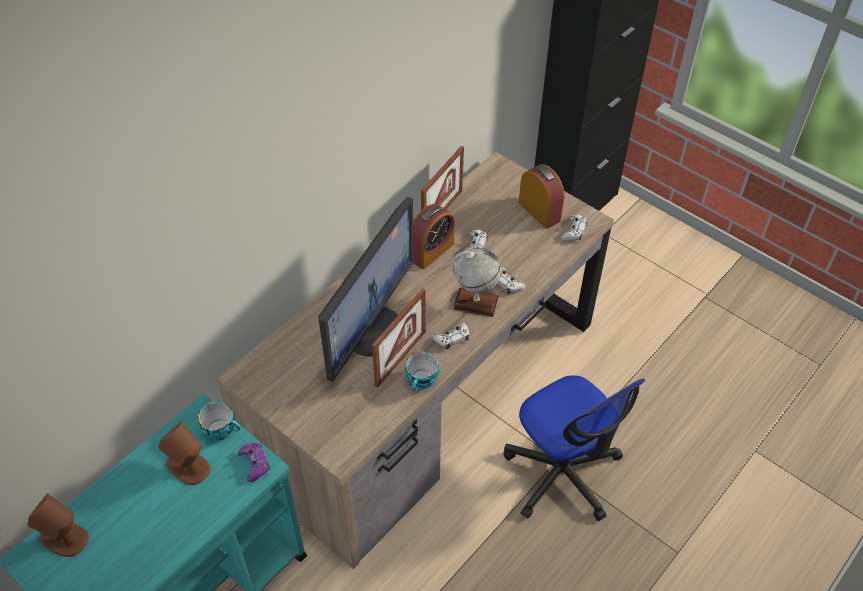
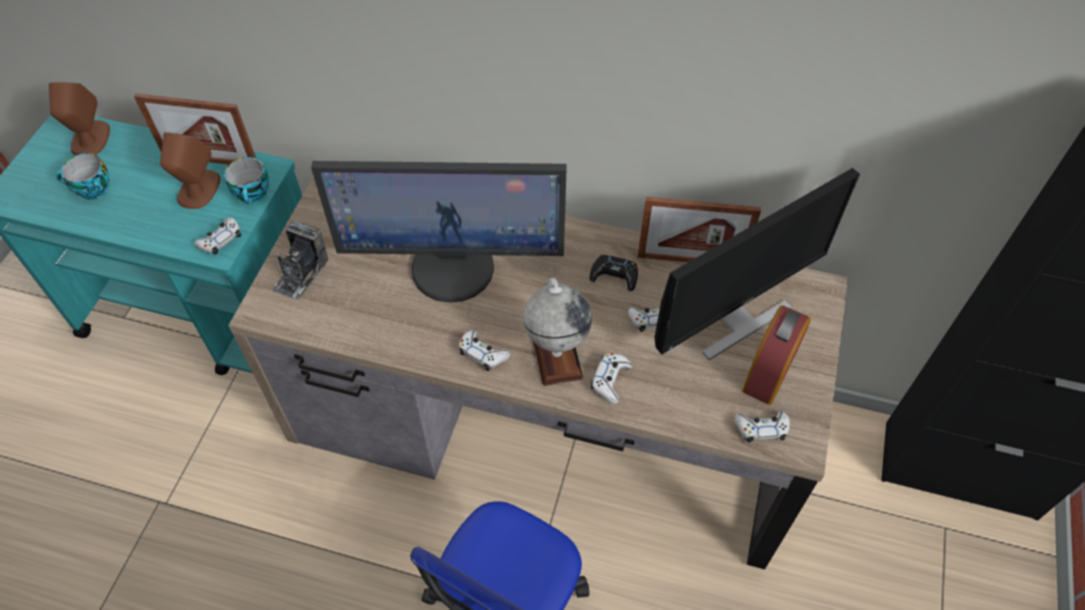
camera: 65 degrees right, 5 degrees up
purple game controller [238,443,270,482] -> white game controller [194,217,241,255]
picture frame [372,288,426,387] -> picture frame moved to [134,93,256,165]
cup [405,352,439,391] -> cup moved to [56,153,109,200]
alarm clock [413,204,455,269] -> black game controller [590,255,638,291]
none -> camera [271,220,328,300]
none -> monitor [654,168,860,360]

